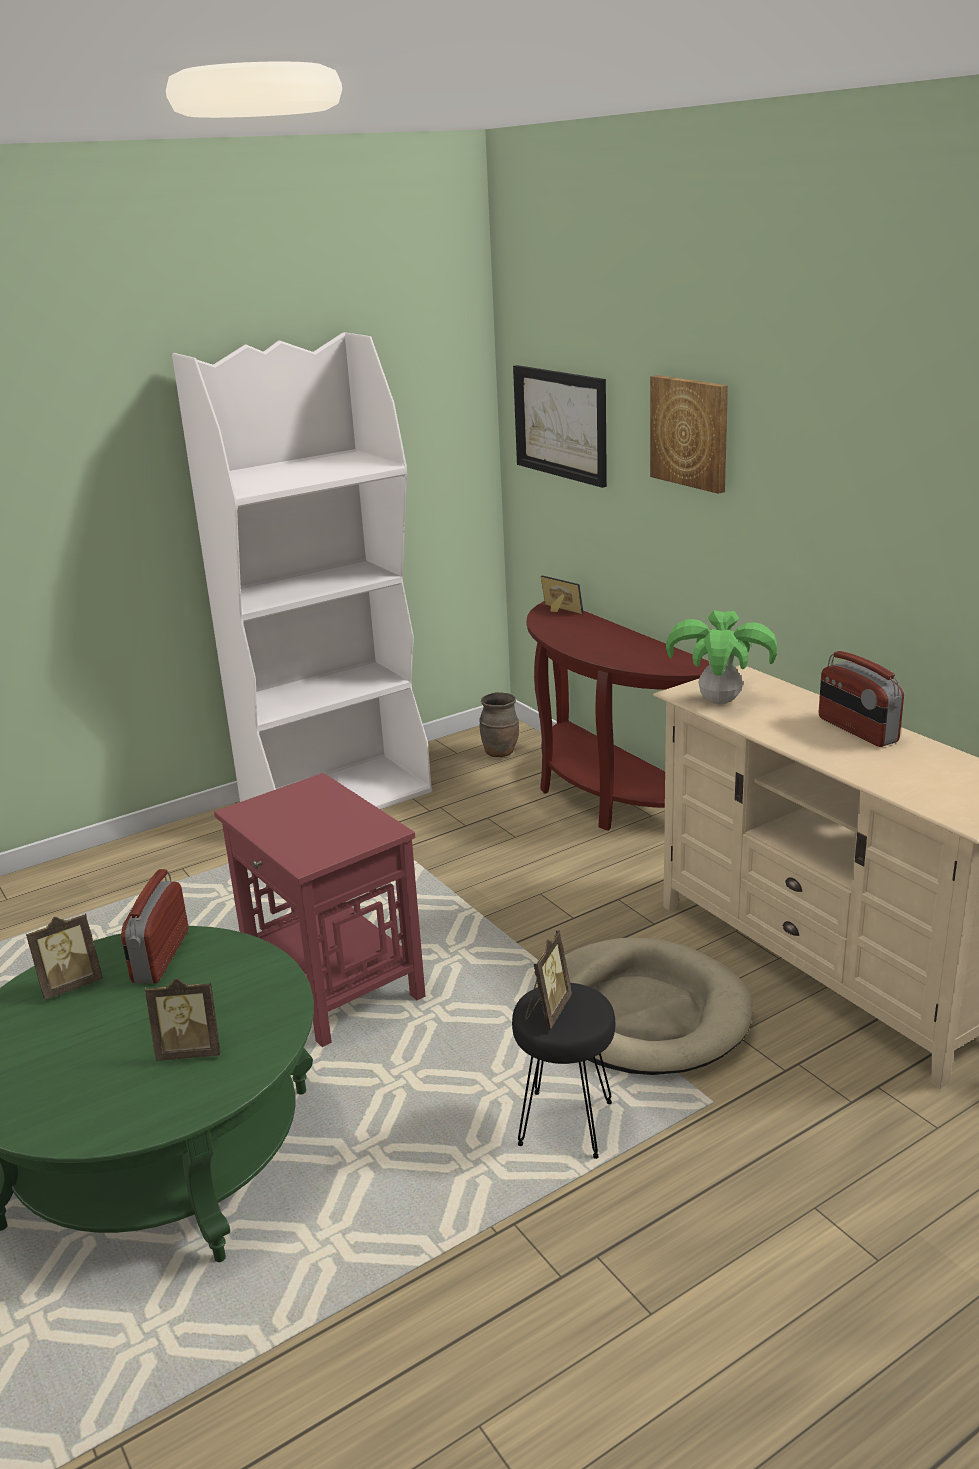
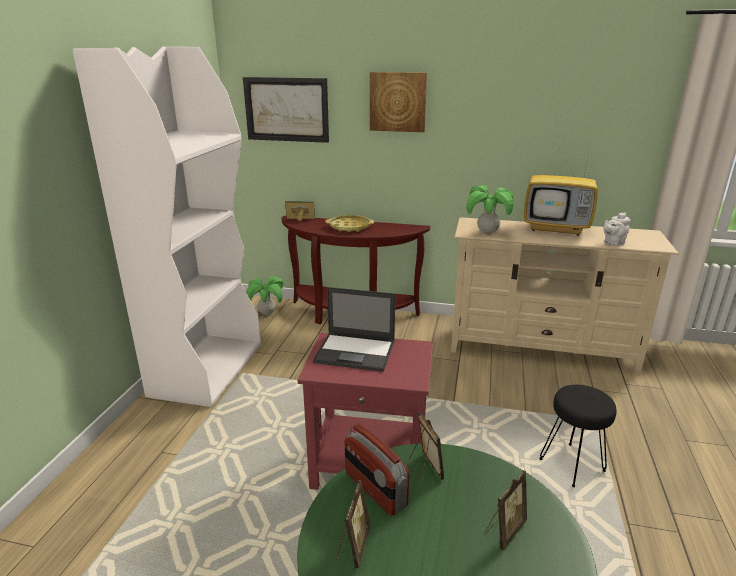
camera: 45 degrees left, 0 degrees up
brown vase [479,692,519,757] -> potted plant [246,276,283,315]
picture frame [525,930,572,1029] -> picture frame moved to [409,412,444,482]
beige dog bed [535,938,753,1075] -> none
radio [819,651,904,747] -> television [524,140,598,236]
none -> laptop [313,287,396,372]
none -> yellow tray [326,215,374,232]
none -> white teapot [604,212,630,246]

